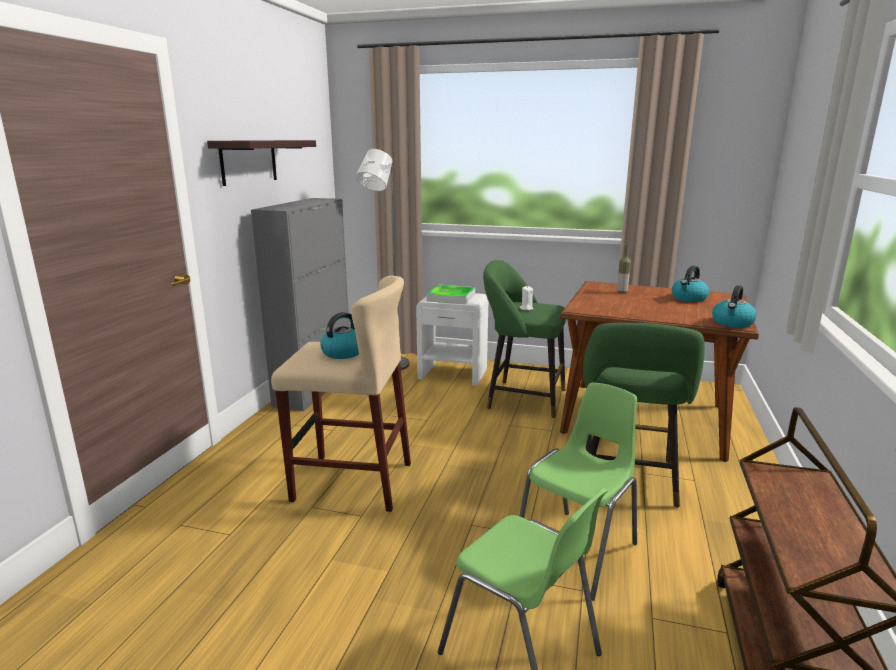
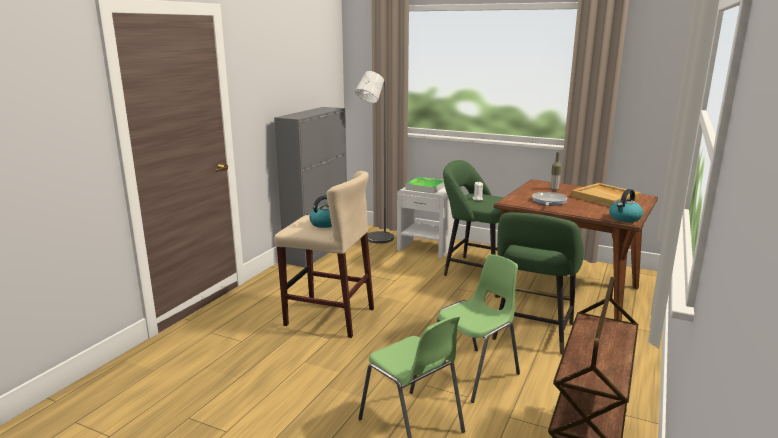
camera: 10 degrees right, 0 degrees up
shelf [207,140,316,186] -> none
kettle [672,266,709,302] -> beige tray [571,183,641,207]
none -> frying pan [532,192,568,205]

